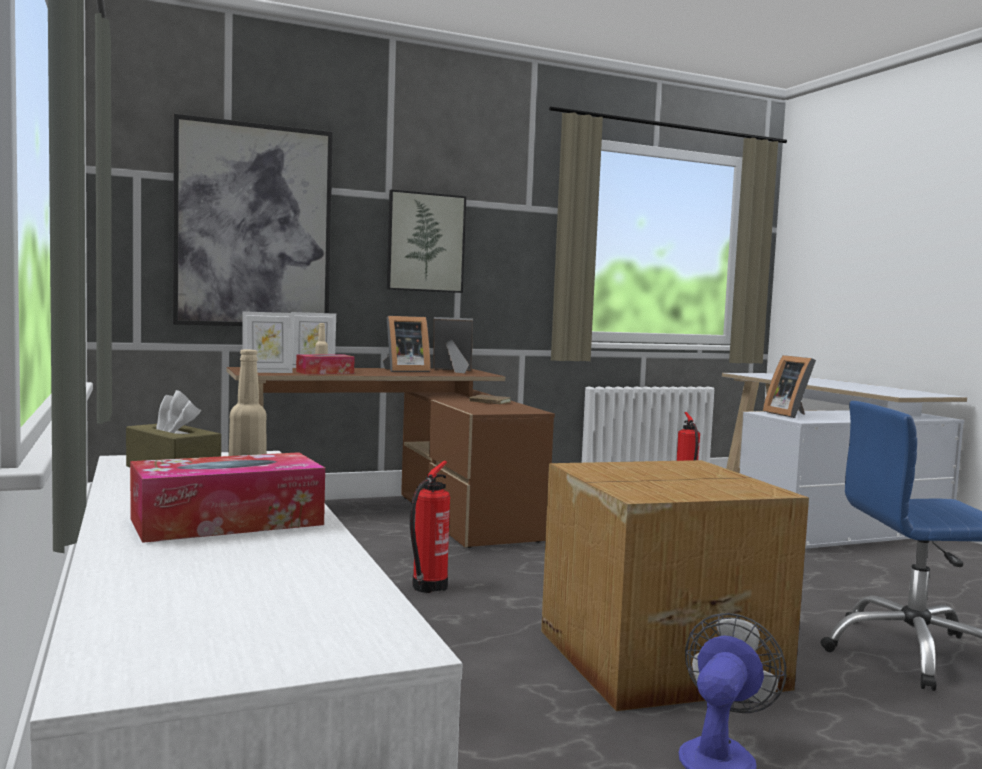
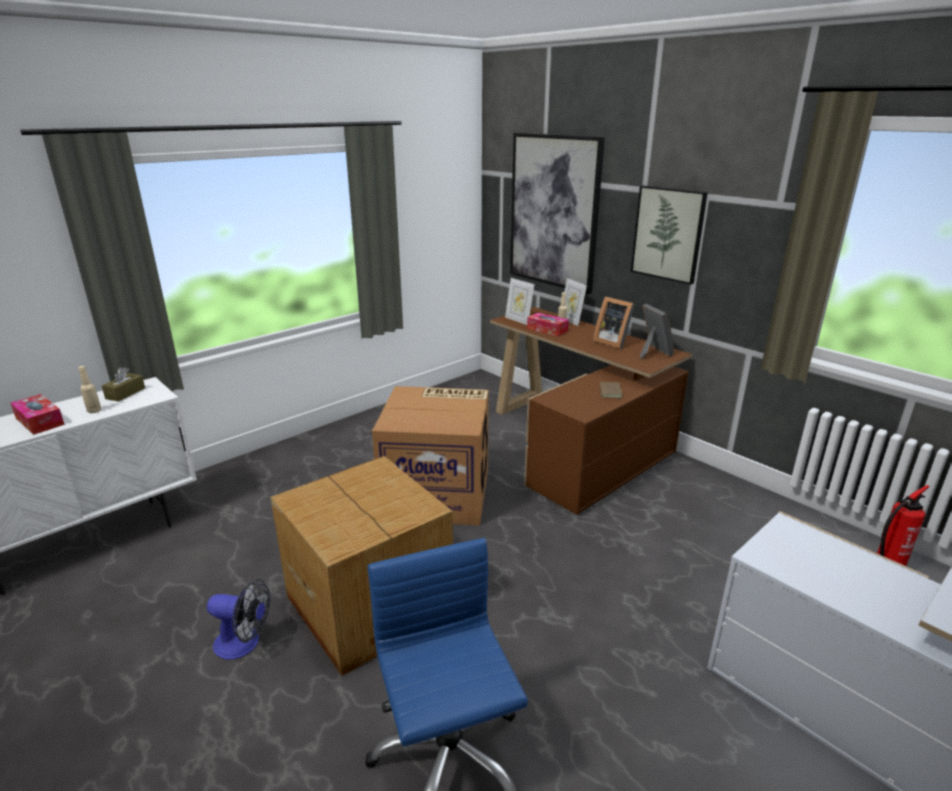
camera: 70 degrees right, 20 degrees up
fire extinguisher [410,461,450,593] -> cardboard box [372,386,489,526]
picture frame [763,355,816,418] -> none

